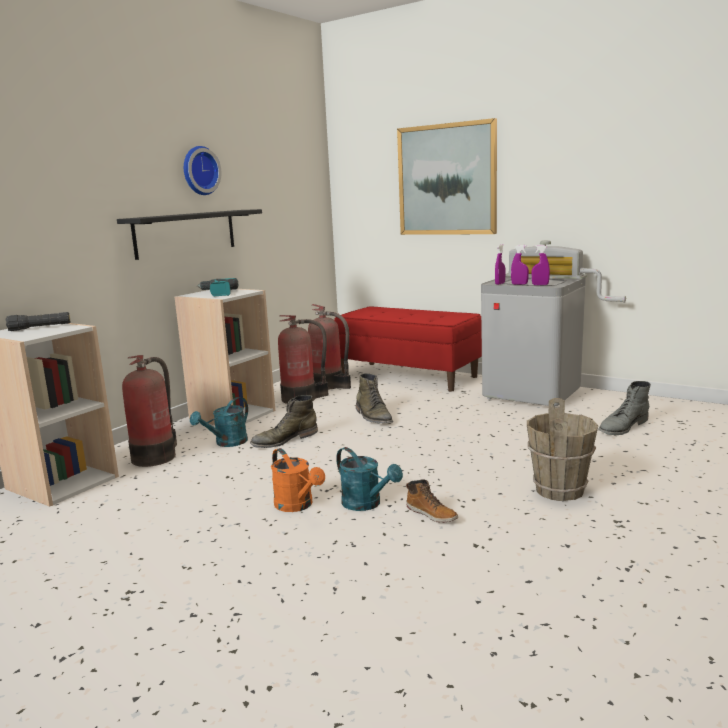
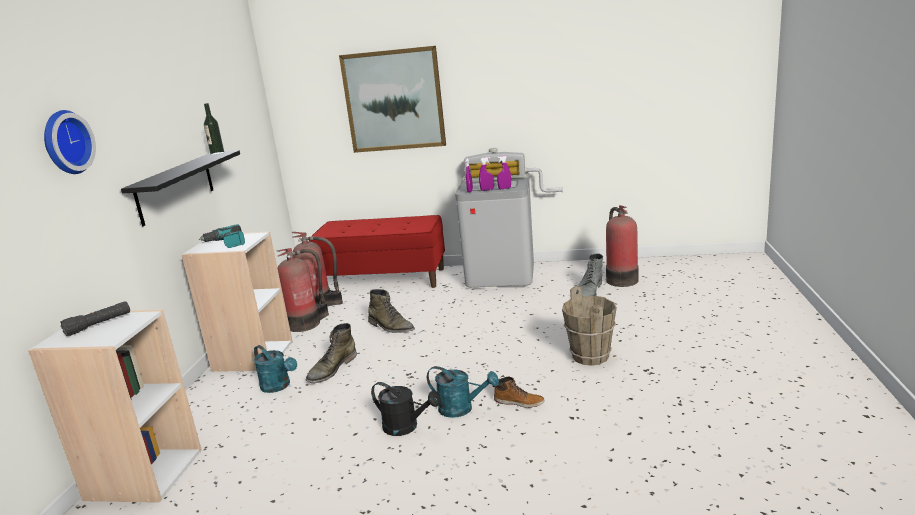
camera: 25 degrees left, 5 degrees up
fire extinguisher [122,355,177,467] -> fire extinguisher moved to [606,205,639,287]
wall clock [184,146,222,195] -> wall clock moved to [44,110,96,174]
turquoise watering can [190,397,248,447] -> turquoise watering can turned 60 degrees counterclockwise [254,345,297,393]
orange watering can [271,448,325,512] -> black watering can [371,382,441,436]
none -> bottle [204,103,224,155]

